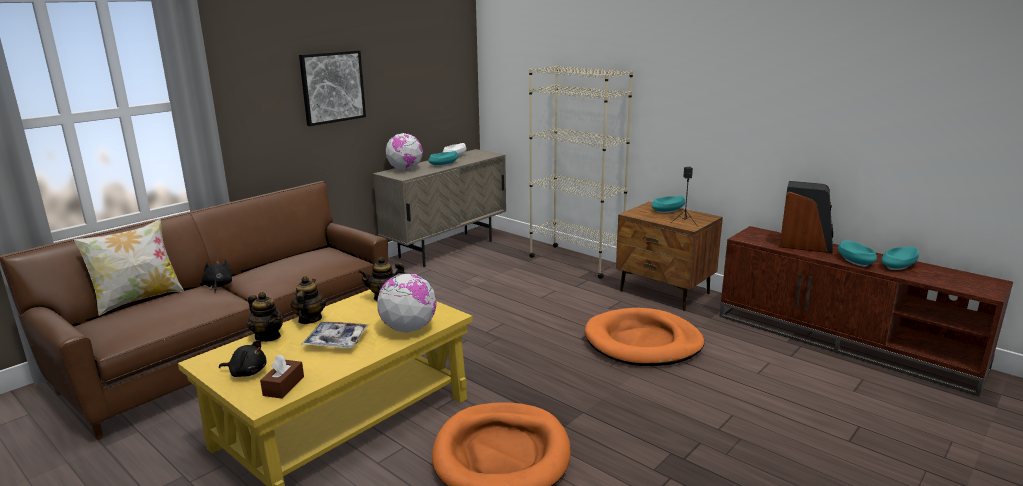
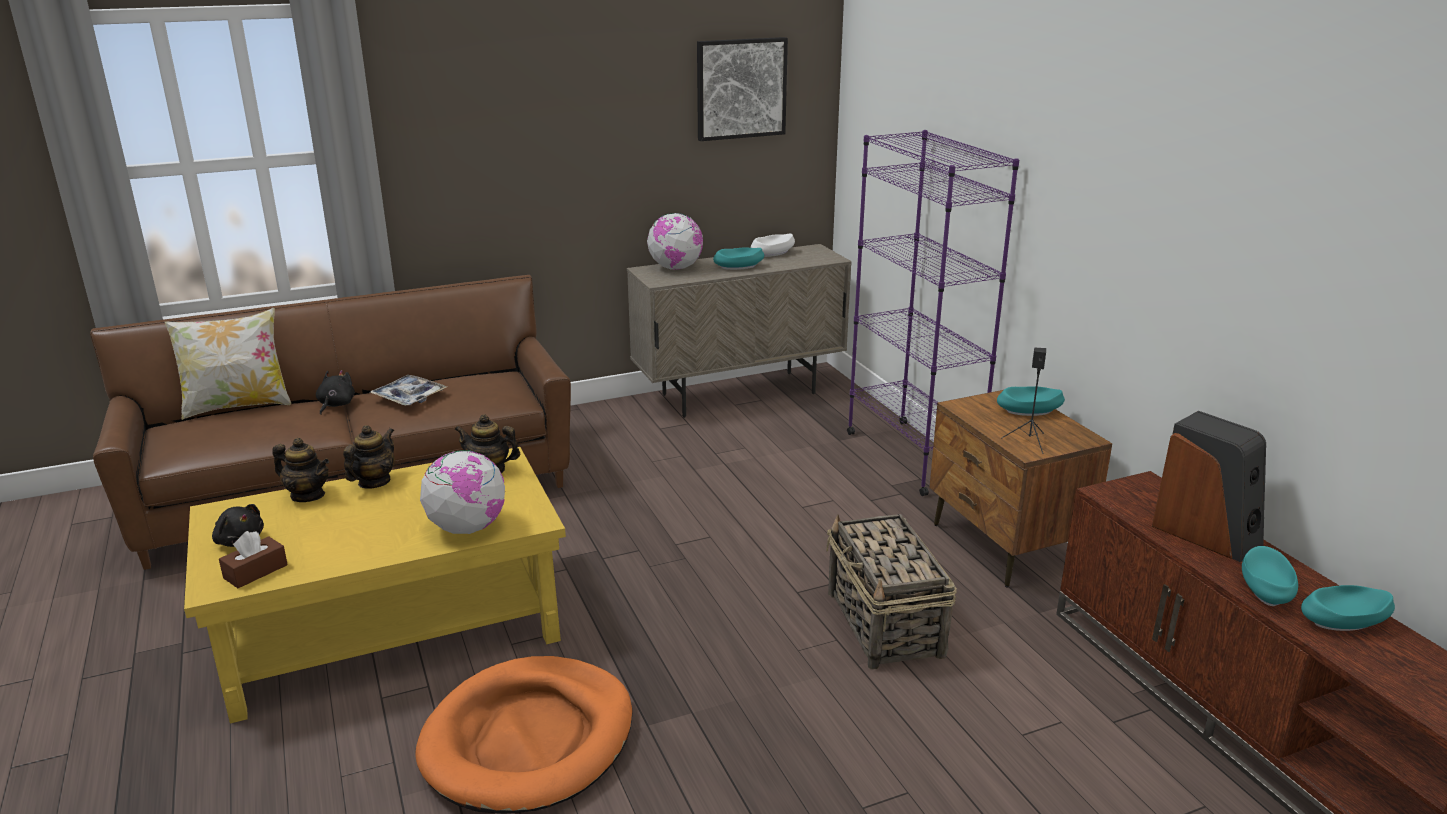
camera: 25 degrees right, 5 degrees up
teapot [247,292,284,342] -> teapot turned 45 degrees counterclockwise [272,438,329,502]
picture [299,50,366,126] -> picture moved to [697,37,788,141]
tray [301,322,369,348] -> tray moved to [370,375,447,405]
beige bookcase [529,65,633,279] -> purple bookcase [847,130,1019,496]
orange dog bed [585,308,704,366] -> basket [826,514,957,669]

